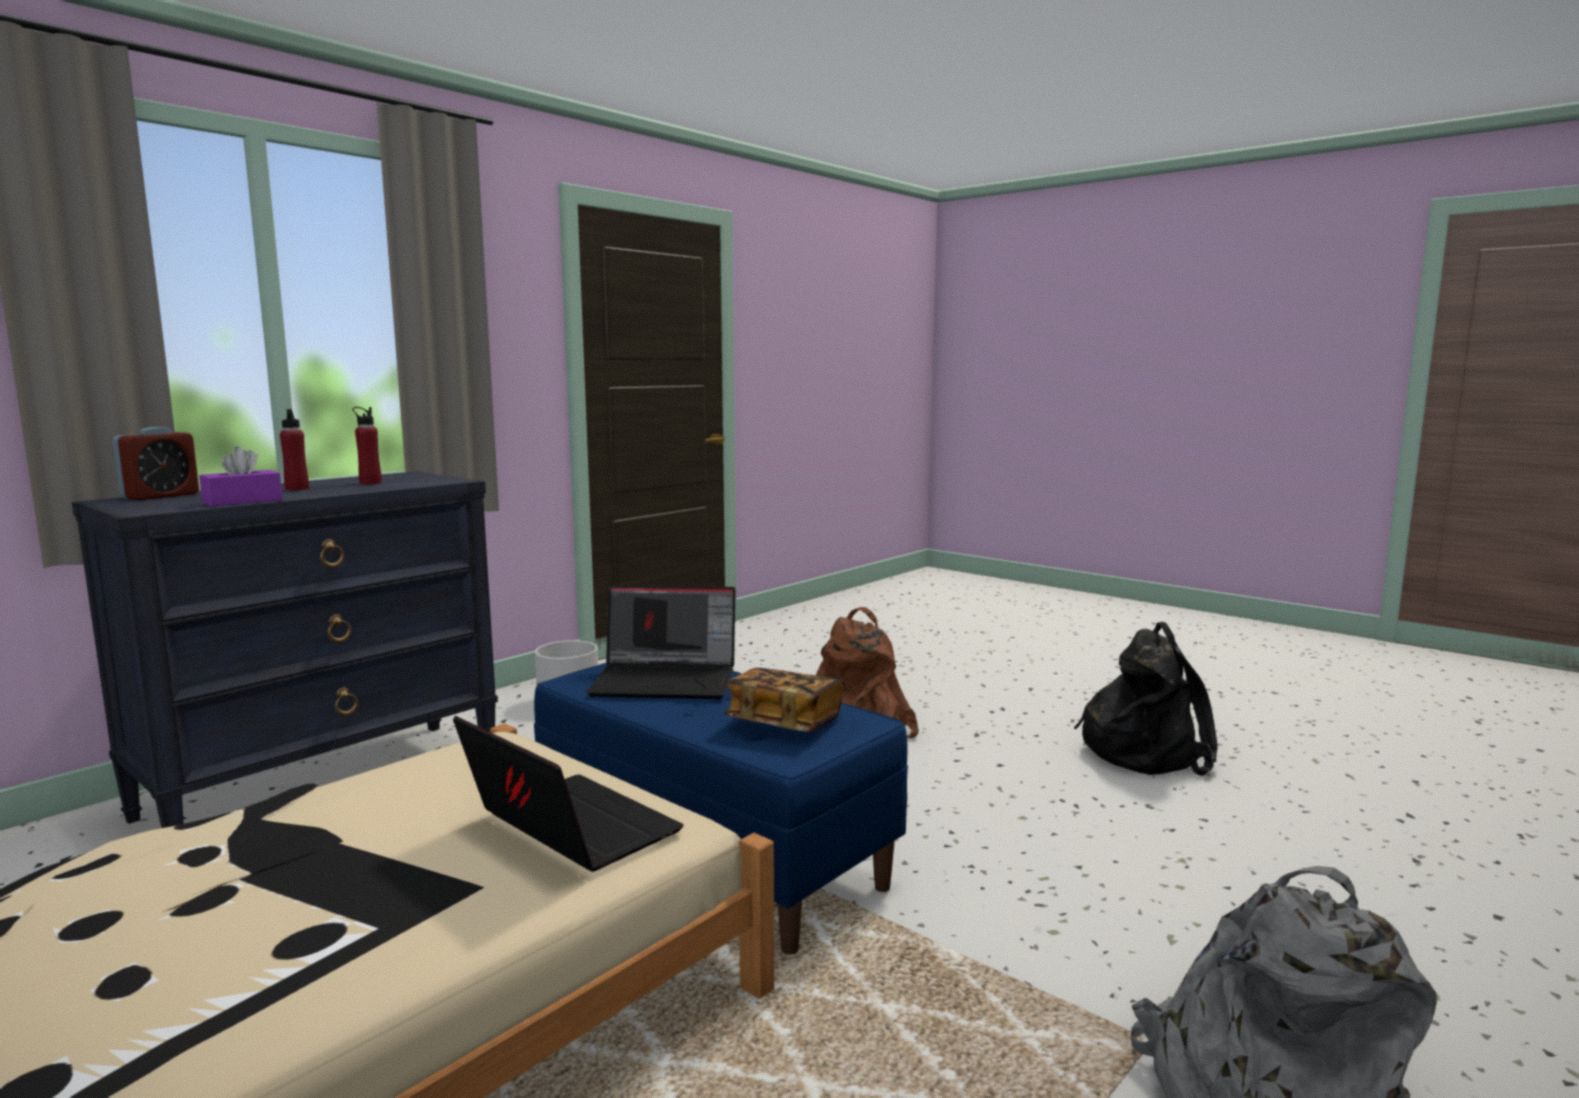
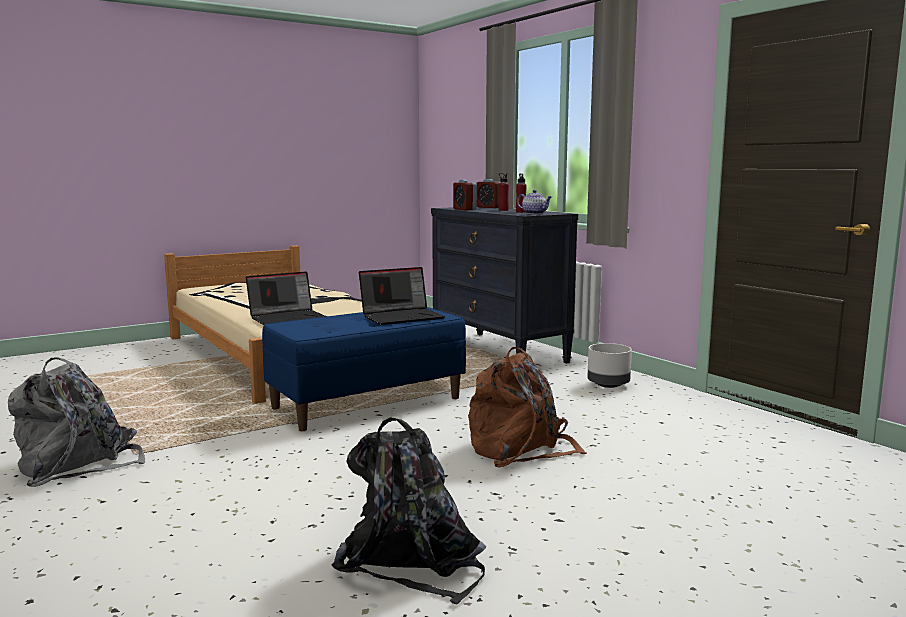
camera: 105 degrees right, 0 degrees up
purple tissue box [199,446,283,507] -> alarm clock [453,180,477,210]
laptop [586,585,735,699] -> laptop turned 135 degrees counterclockwise [359,267,445,325]
book [724,668,843,732] -> none
none -> teapot [517,190,552,214]

